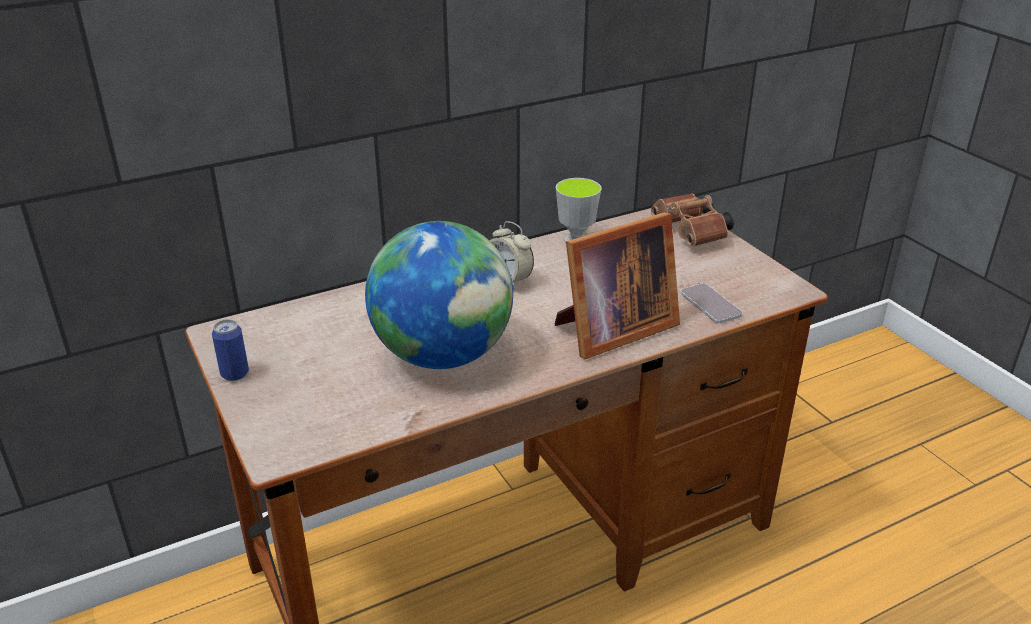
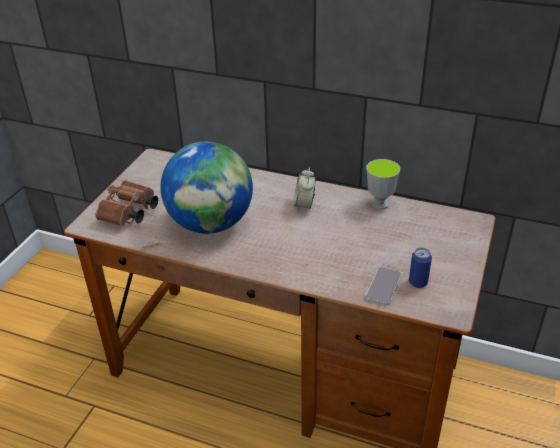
camera: 50 degrees right, 5 degrees up
can [212,319,249,381] -> can moved to [409,247,432,288]
picture frame [554,212,680,359] -> none
brown binoculars [651,193,734,247] -> brown binoculars moved to [95,180,158,226]

